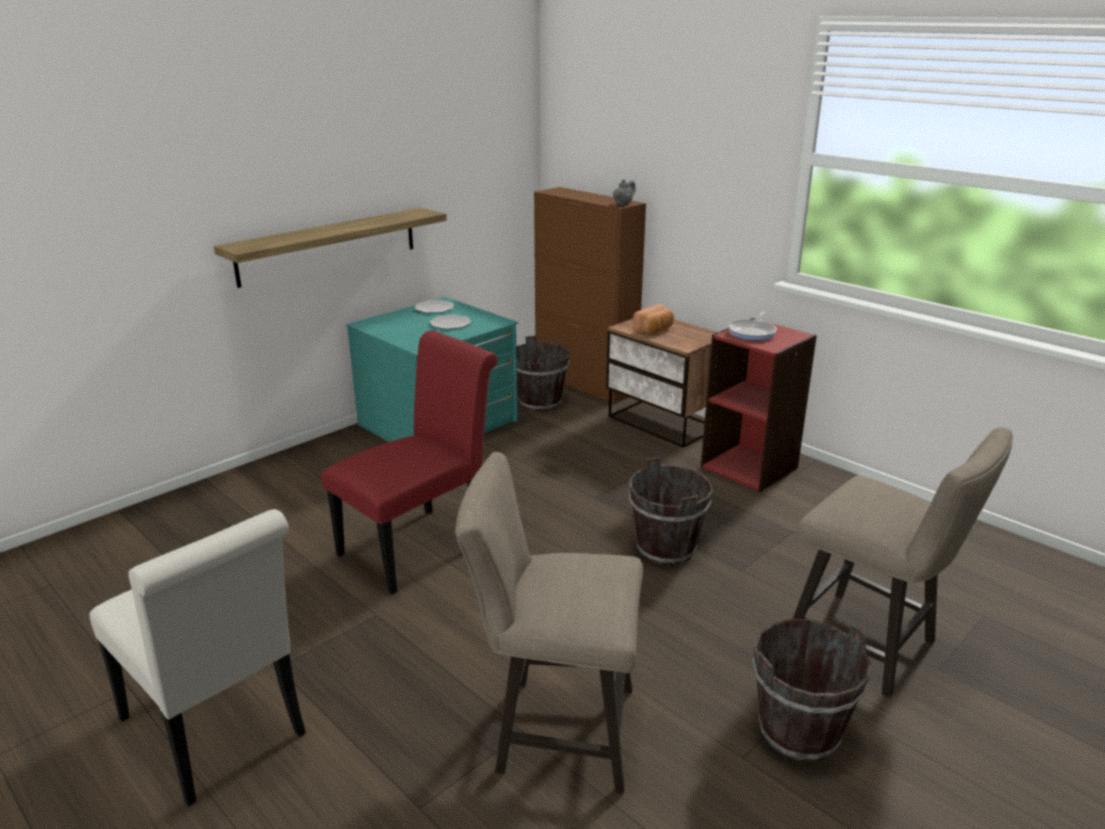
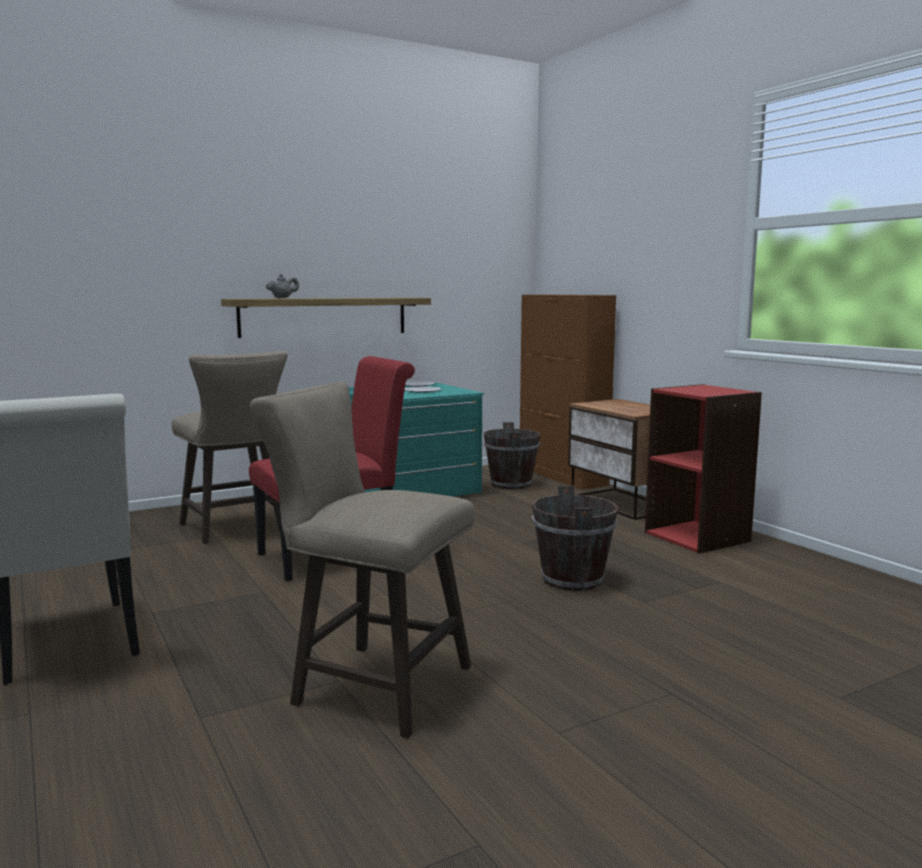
camera: 15 degrees right, 15 degrees down
grey teapot [613,179,636,205] -> grey teapot moved to [266,274,299,298]
bread [633,304,674,334] -> none
frying pan [728,311,777,341] -> none
brown bucket [753,619,872,762] -> none
beige stool [793,427,1013,698] -> beige stool moved to [172,351,287,544]

